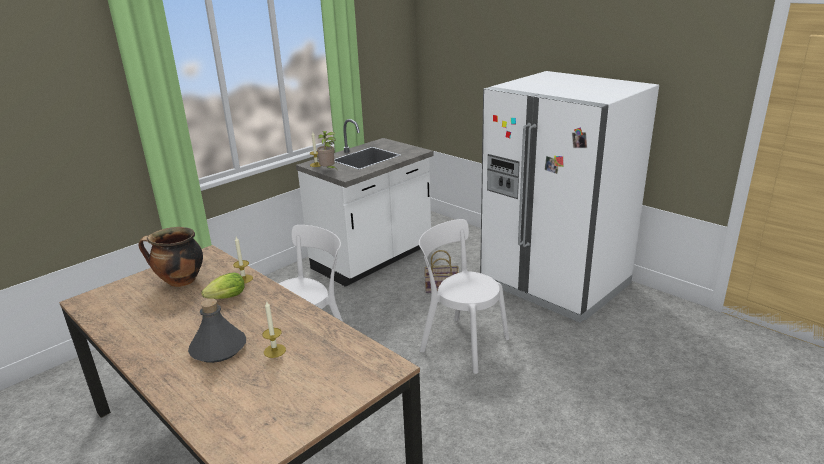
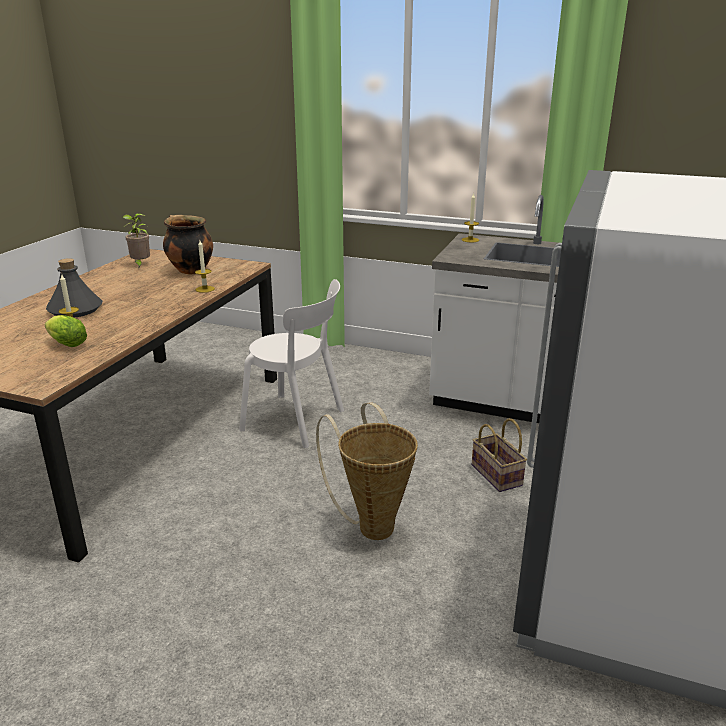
camera: 65 degrees right, 0 degrees up
lettuce [202,272,245,299] -> lettuce moved to [44,315,87,347]
potted plant [317,131,337,169] -> potted plant moved to [123,213,150,267]
white chair [419,219,509,374] -> basket [316,403,418,540]

